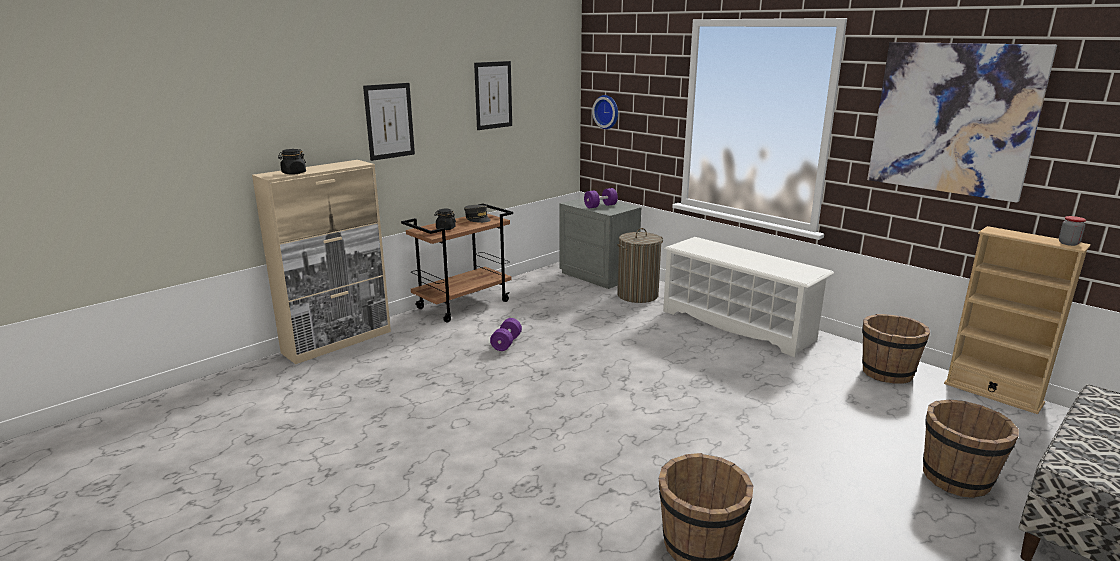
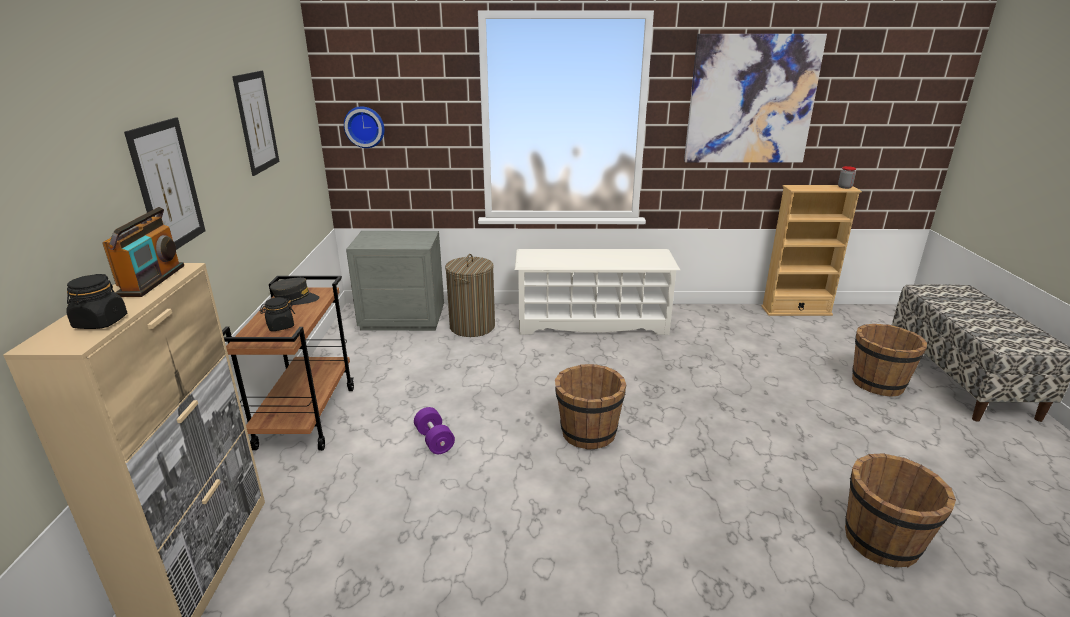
camera: 45 degrees left, 5 degrees up
purple dumbbell [584,188,618,208] -> none
brown bucket [862,314,930,384] -> brown bucket moved to [555,364,626,450]
none -> radio [102,207,184,297]

